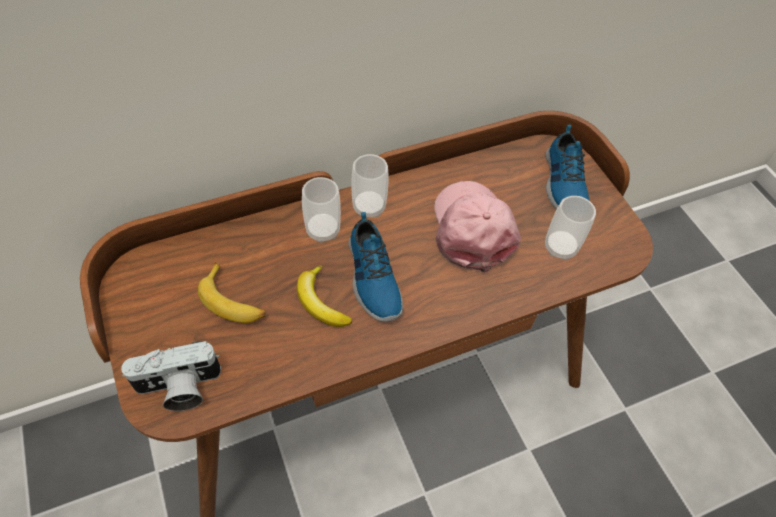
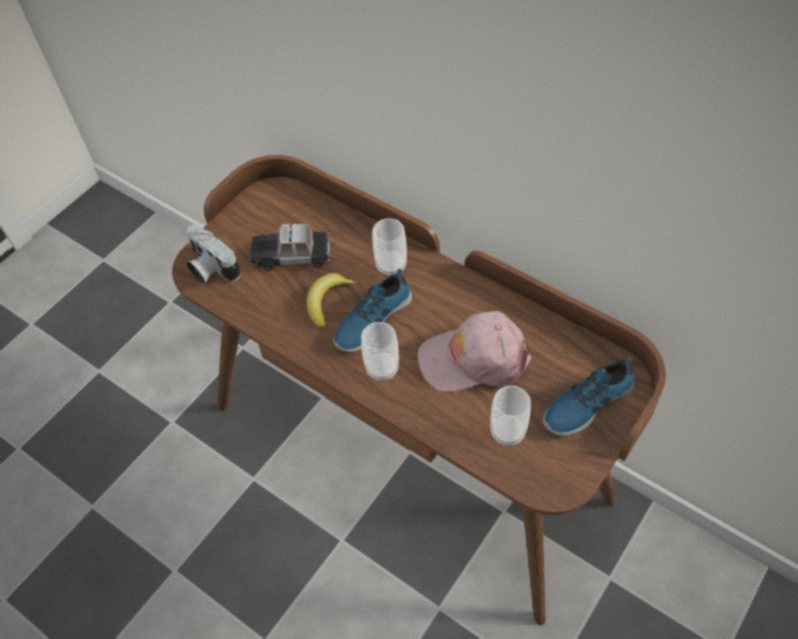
camera: 65 degrees right, 0 degrees up
banana [198,262,266,323] -> toy car [250,222,330,271]
cup [351,154,388,218] -> cup moved to [361,322,399,381]
pink cap [434,181,521,273] -> pink cap turned 150 degrees counterclockwise [418,311,531,392]

